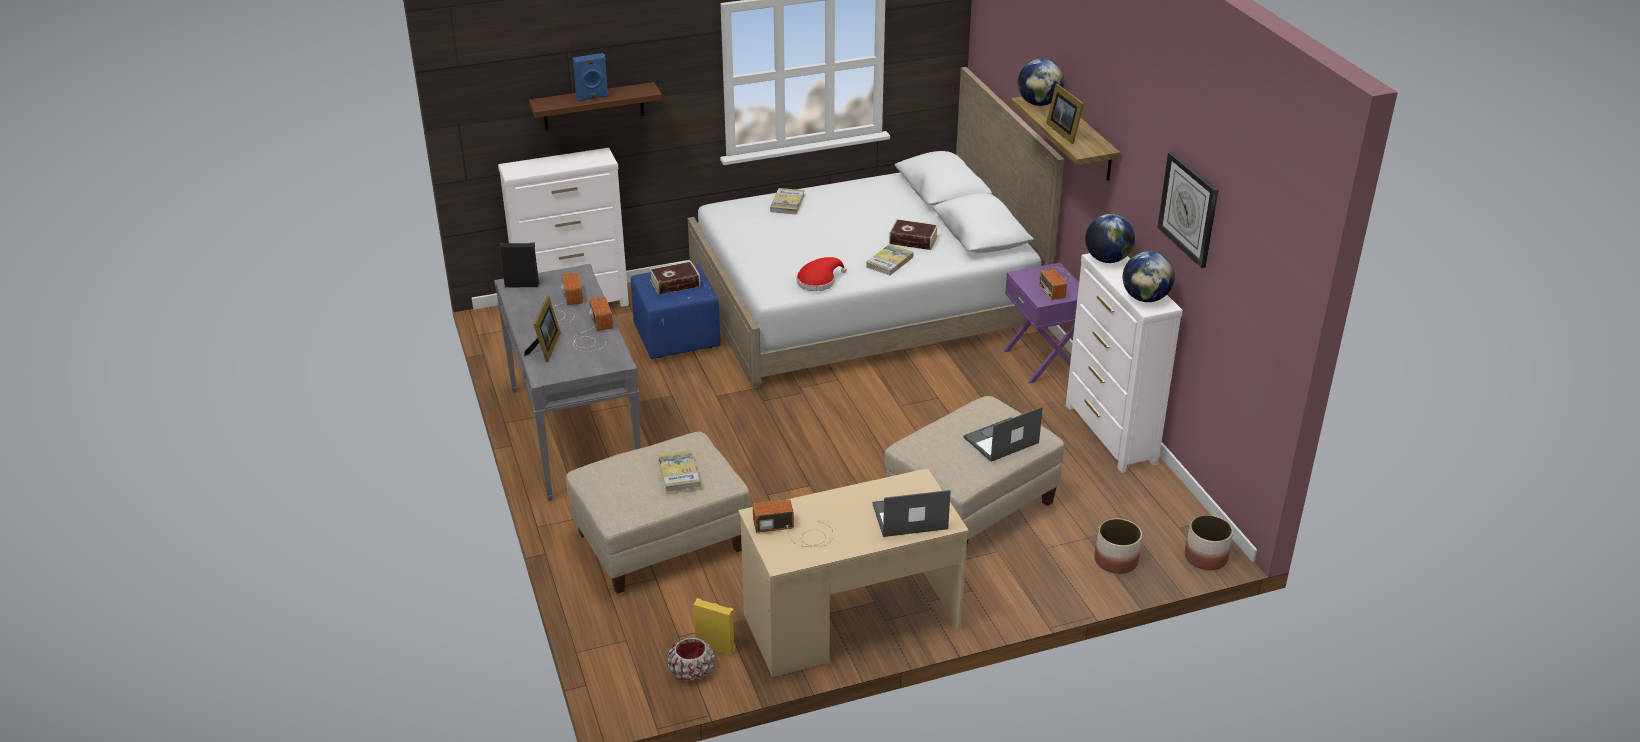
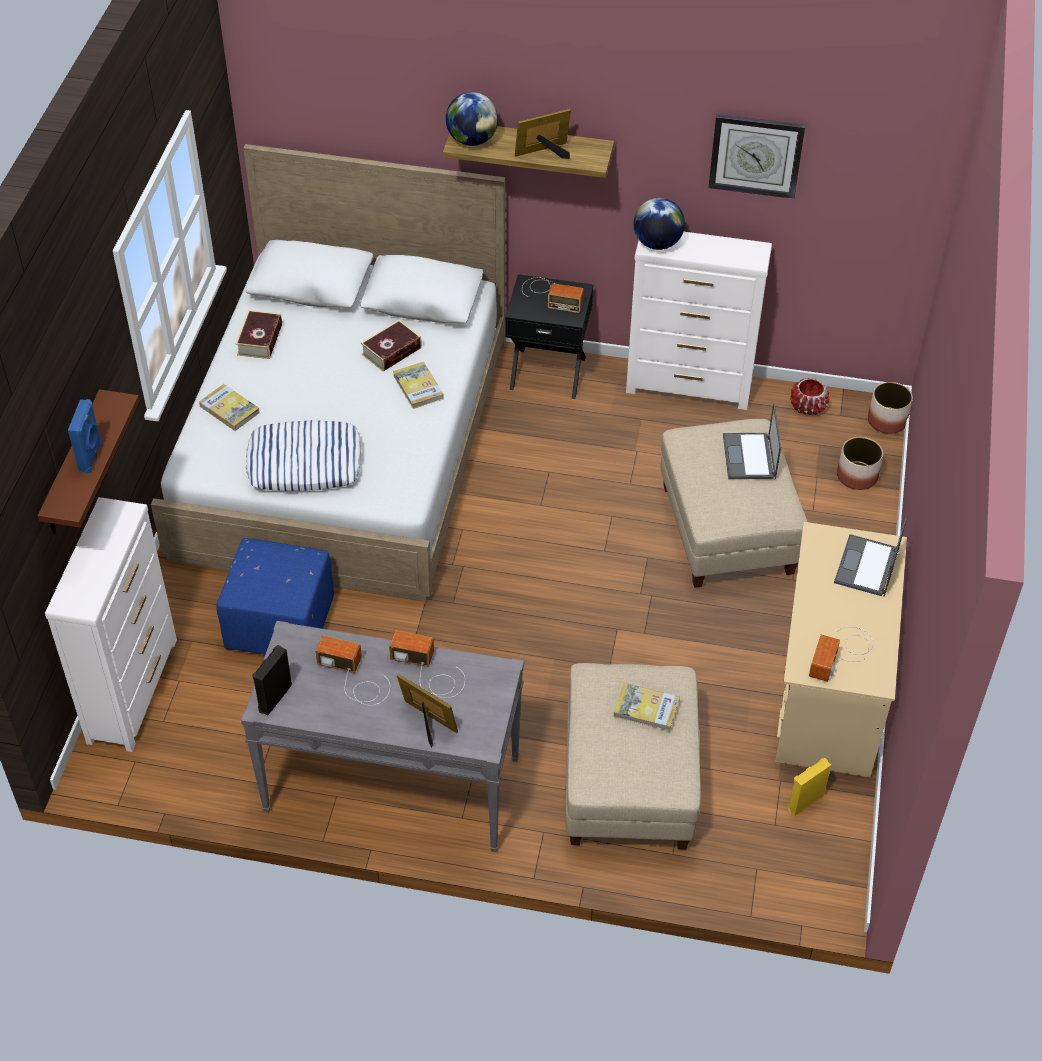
camera: 60 degrees left, 15 degrees up
book [649,261,700,295] -> book moved to [235,310,282,359]
red planter [667,637,715,682] -> red planter moved to [790,378,830,415]
red hat [797,257,847,291] -> none
purple nightstand [1003,263,1079,383] -> black nightstand [505,274,593,399]
picture frame [1046,84,1084,144] -> picture frame turned 150 degrees clockwise [515,109,571,159]
globe [1123,251,1175,302] -> none
none -> pillow [246,420,362,491]

